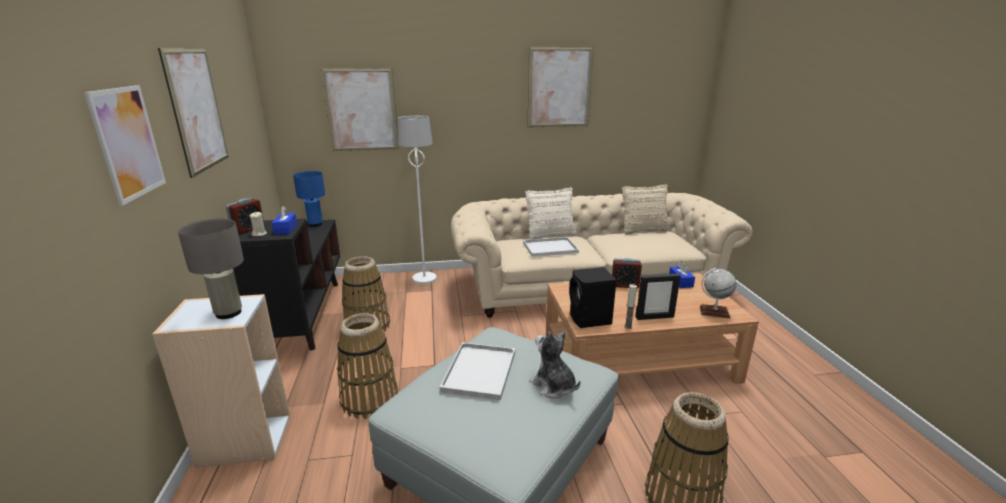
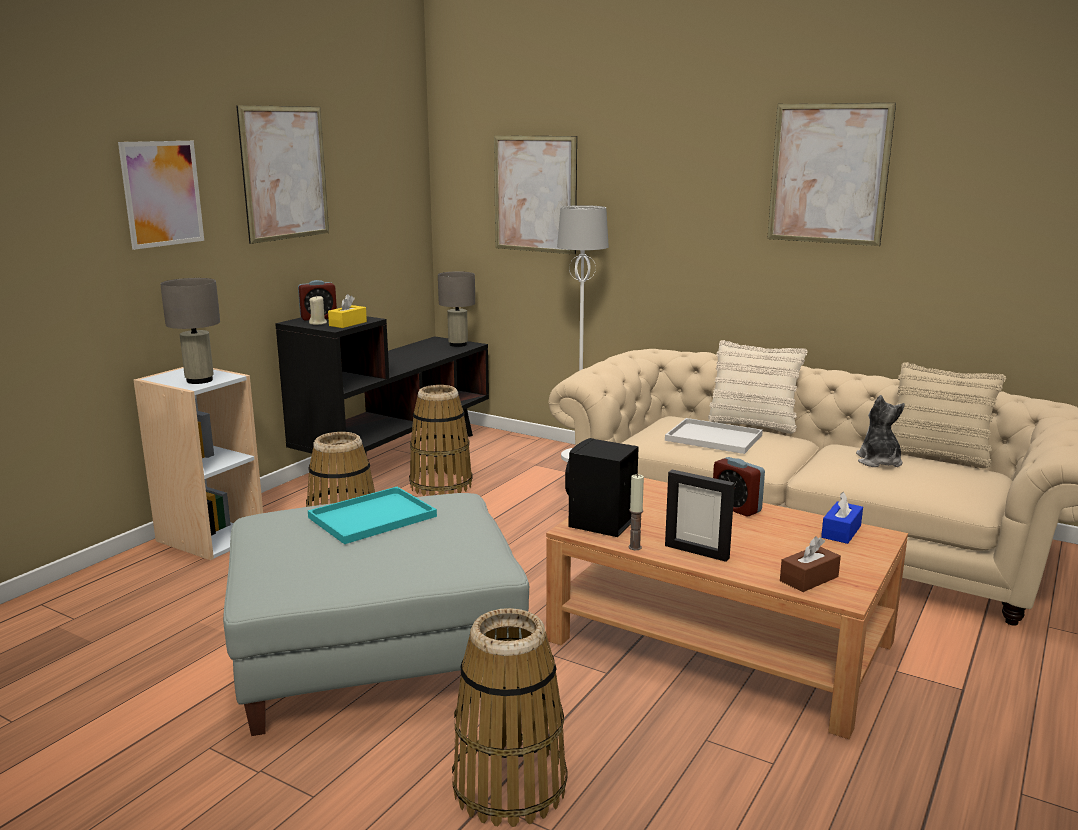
camera: 40 degrees right, 5 degrees down
blue tissue box [272,206,297,235] -> yellow tissue box [328,294,367,328]
blue table lamp [293,171,325,227] -> grey table lamp [438,271,475,347]
white tray [440,342,515,400] -> turquoise tray [308,487,437,544]
plush toy [529,331,580,399] -> plush toy moved to [856,395,905,467]
globe [700,268,737,318] -> brown tissue box [780,536,841,592]

